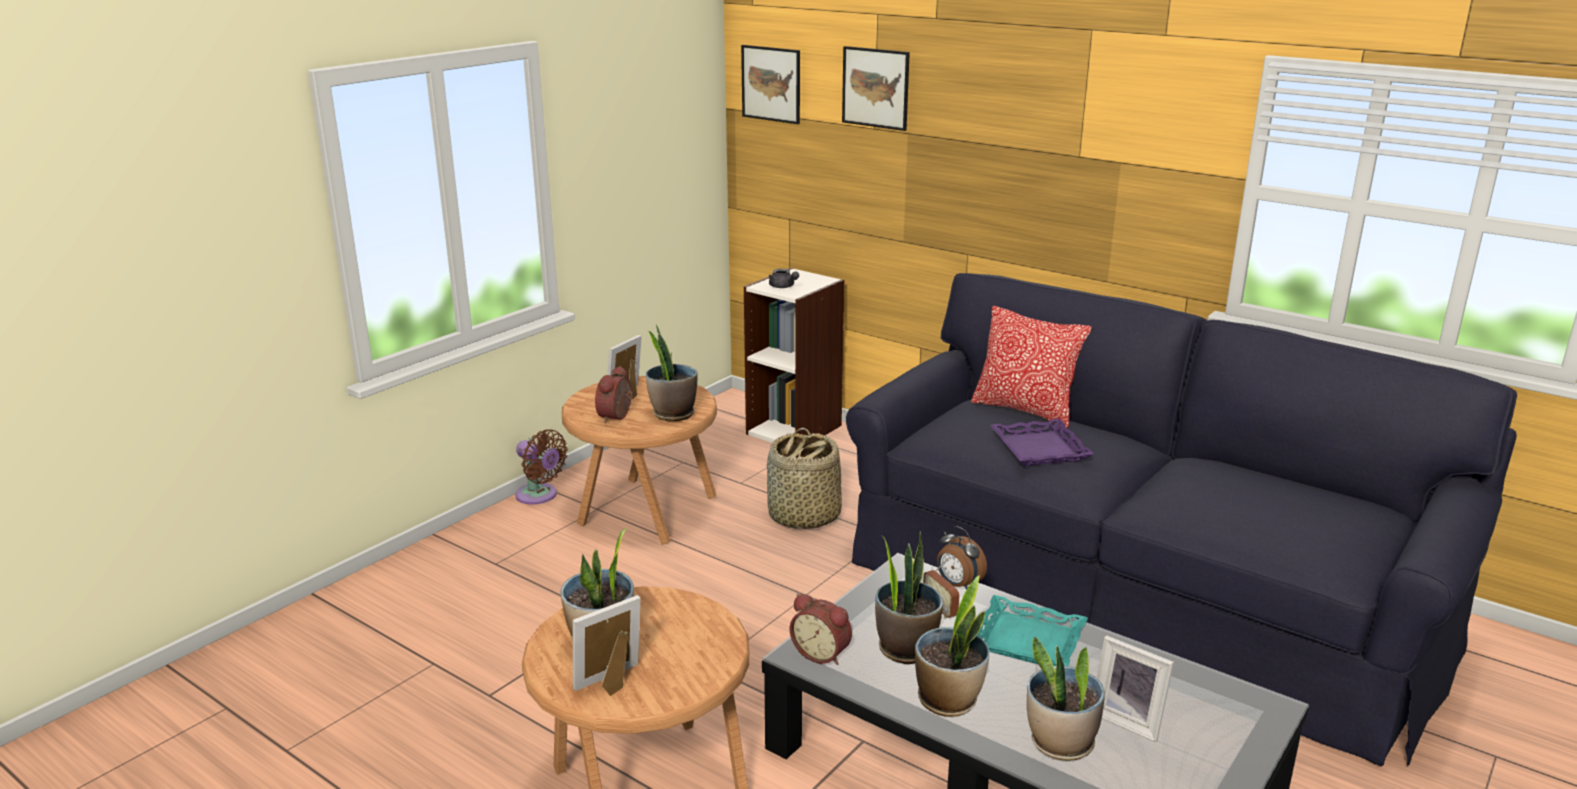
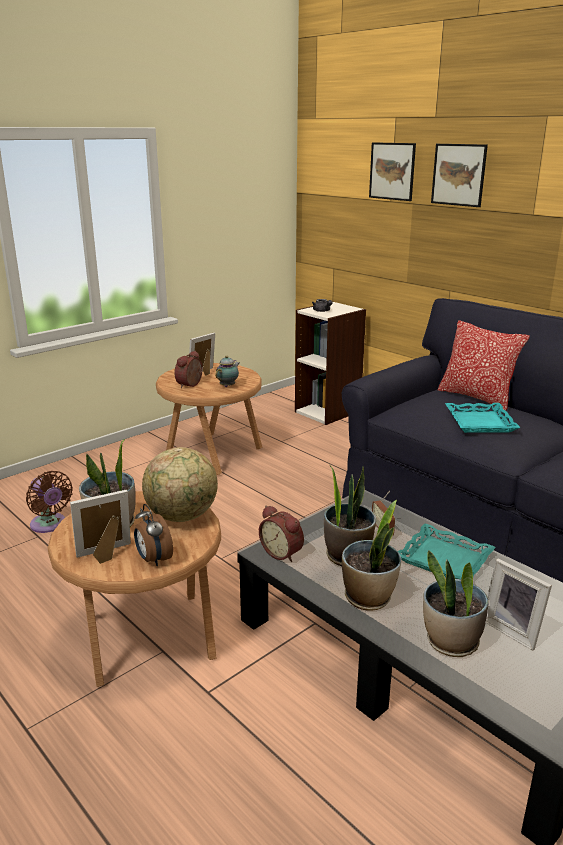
camera: 10 degrees right, 0 degrees up
brown fan [515,430,568,504] -> brown fan moved to [26,471,73,533]
potted plant [646,325,698,421] -> teapot [215,355,239,387]
picture [741,45,800,124] -> picture moved to [431,144,488,207]
basket [767,428,842,529] -> none
alarm clock [937,526,987,590] -> alarm clock moved to [134,504,173,566]
purple tray [990,419,1094,466] -> turquoise tray [445,403,520,433]
none -> globe [142,447,218,522]

